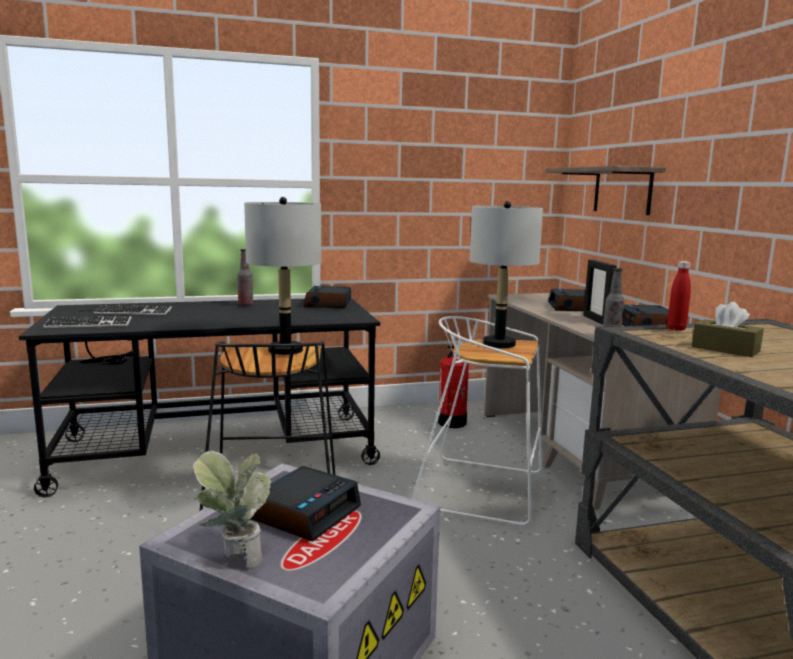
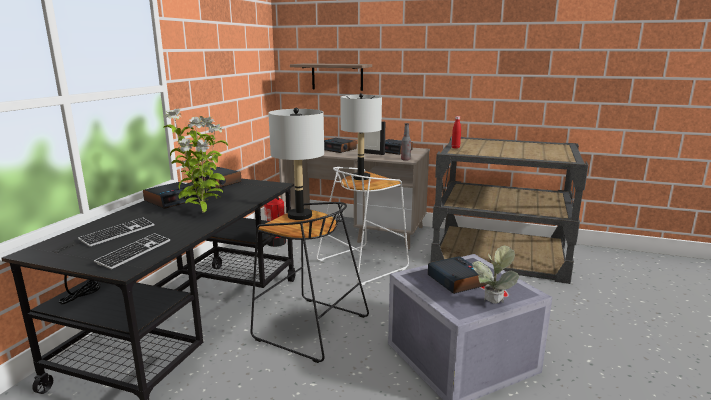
camera: 55 degrees left, 5 degrees up
bottle [237,249,253,306] -> alarm clock [143,182,198,209]
brown tissue box [692,302,764,357] -> none
none -> potted plant [163,108,228,212]

